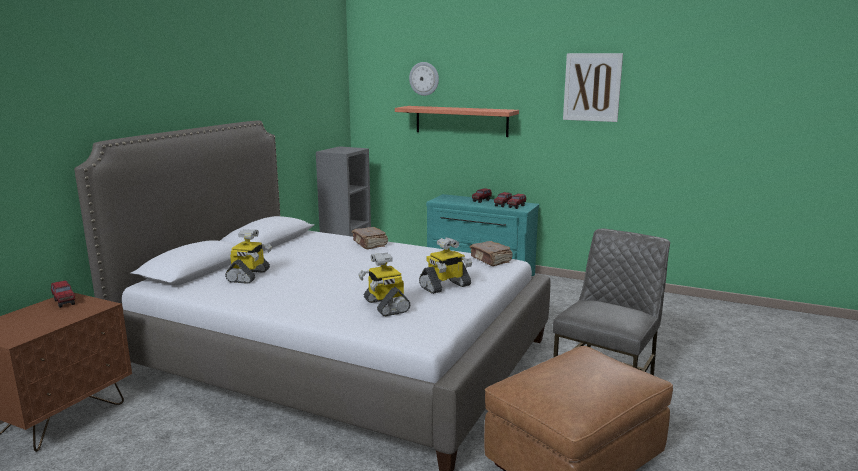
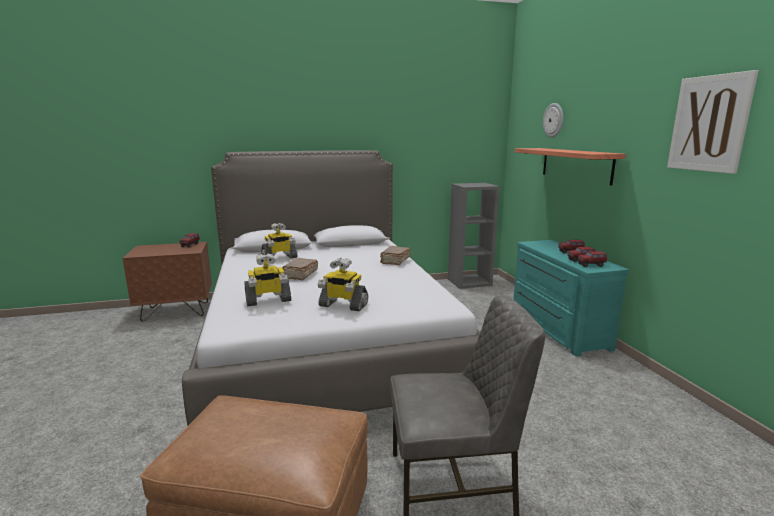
camera: 50 degrees right, 0 degrees up
toy robot [358,253,410,316] -> toy robot turned 135 degrees counterclockwise [245,253,291,307]
brown book [469,241,513,266] -> brown book moved to [282,258,318,281]

